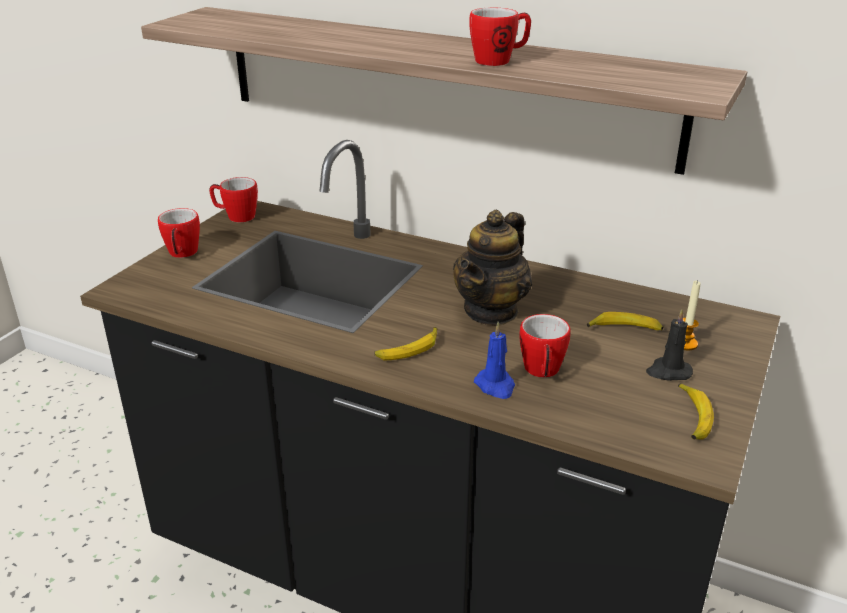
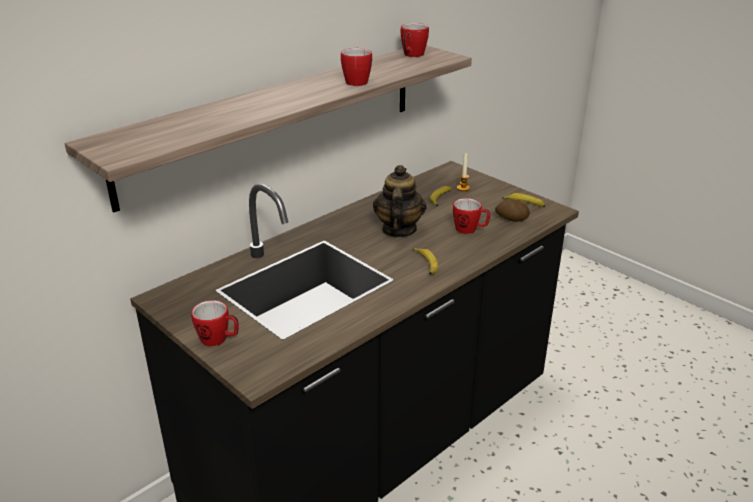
camera: 70 degrees left, 0 degrees up
mug [209,177,258,223] -> mug moved to [401,23,429,57]
teapot [453,210,532,326] -> teapot turned 135 degrees counterclockwise [373,165,427,237]
blue candle [474,322,515,399] -> none
black candle [646,309,693,381] -> none
none -> potato [495,199,530,222]

